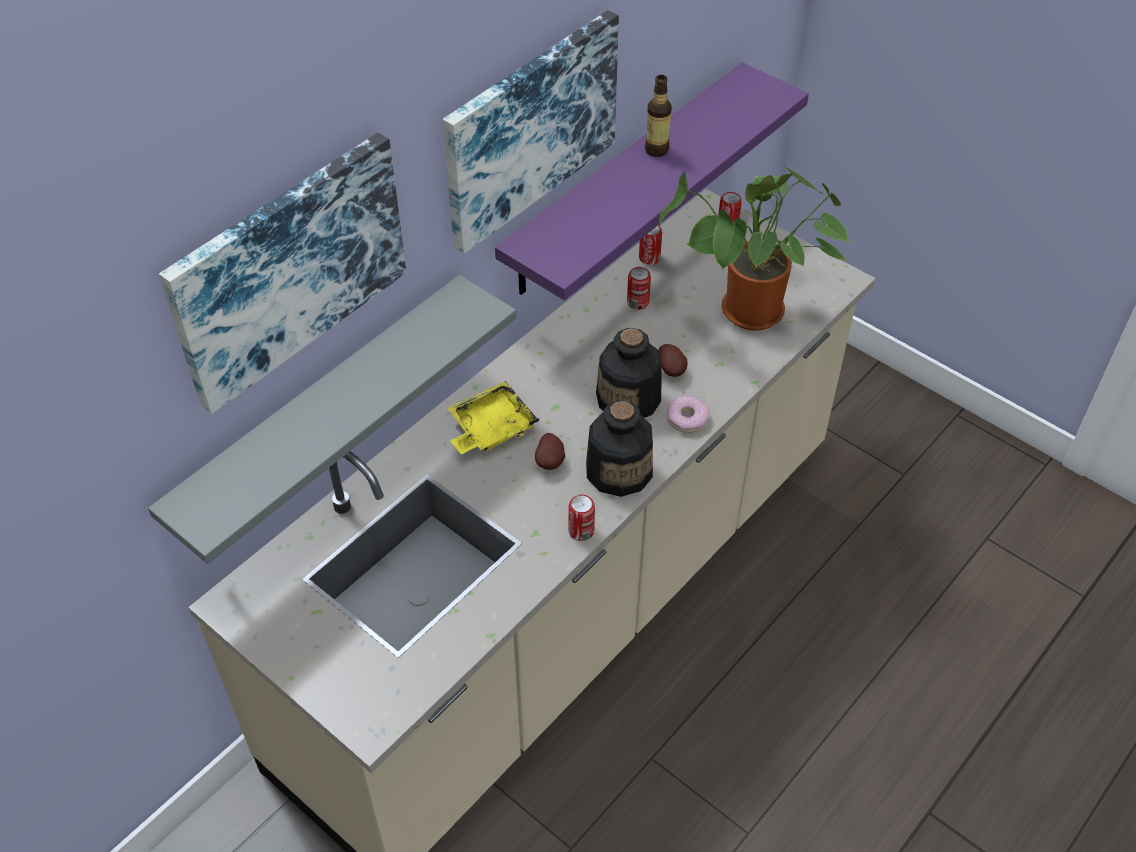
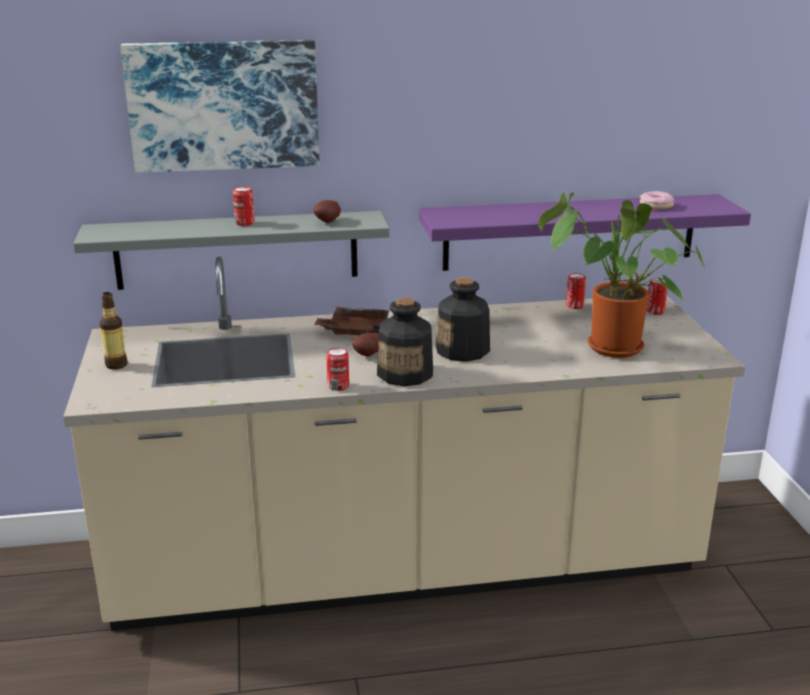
camera: 40 degrees right, 25 degrees down
picture [443,10,619,254] -> none
yellow tray [447,381,539,454] -> brown tray [314,307,390,336]
can [627,267,651,310] -> can moved to [233,187,255,226]
bottle [645,75,672,157] -> bottle moved to [100,292,127,370]
potato [658,344,688,377] -> potato moved to [313,200,341,223]
donut [667,396,710,433] -> donut moved to [640,191,674,210]

